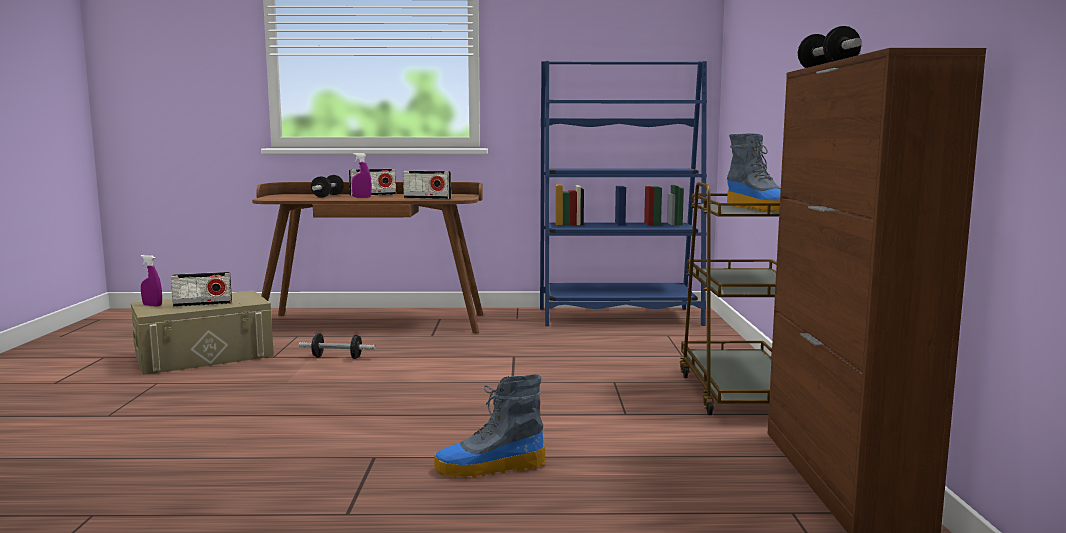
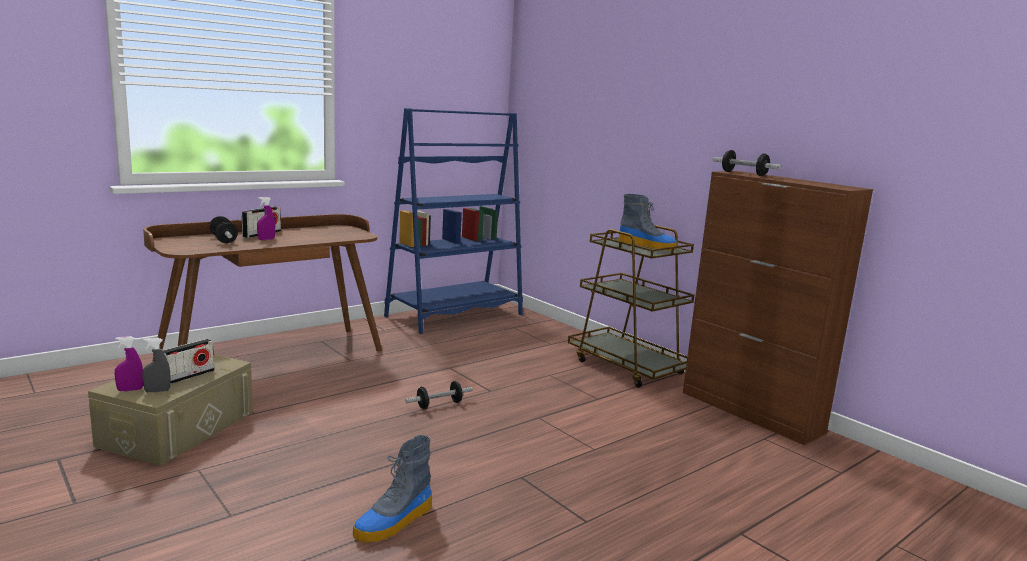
camera: 40 degrees left, 5 degrees up
dumbbell [299,334,375,359] -> dumbbell moved to [405,381,473,409]
radio [403,171,451,199] -> none
boot [434,374,545,478] -> boot moved to [353,435,432,543]
none -> grey spray bottle [142,338,171,393]

